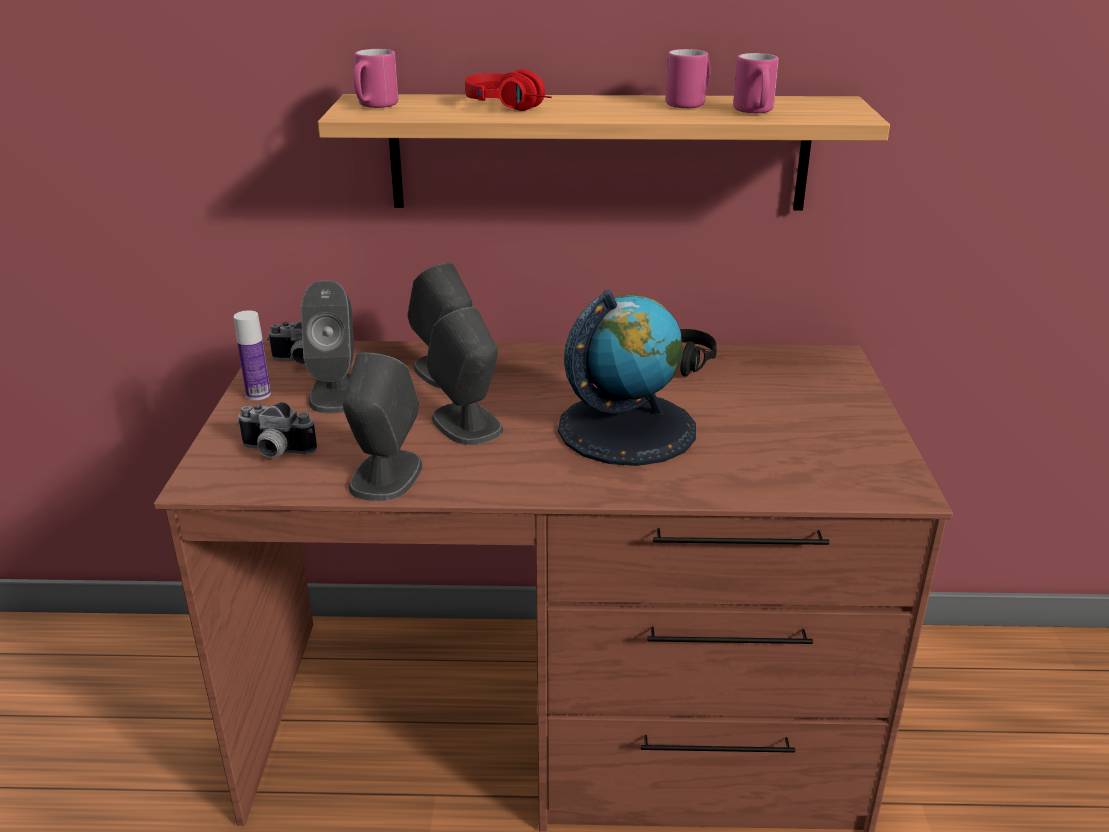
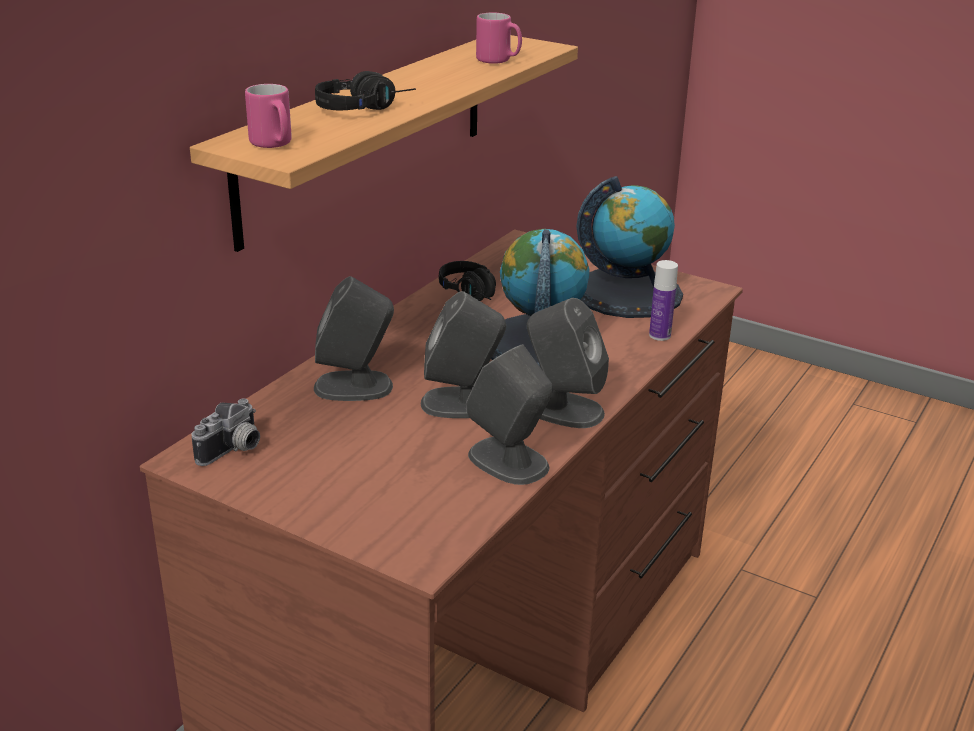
camera: 60 degrees left, 0 degrees up
bottle [234,310,271,400] -> bottle moved to [649,260,678,341]
camera [236,402,317,458] -> none
grey speaker [301,280,354,413] -> grey speaker moved to [527,298,609,428]
red headphones [465,69,552,111] -> black headphones [315,71,416,110]
pink mug [665,49,710,108] -> none
none -> globe [576,176,683,318]

